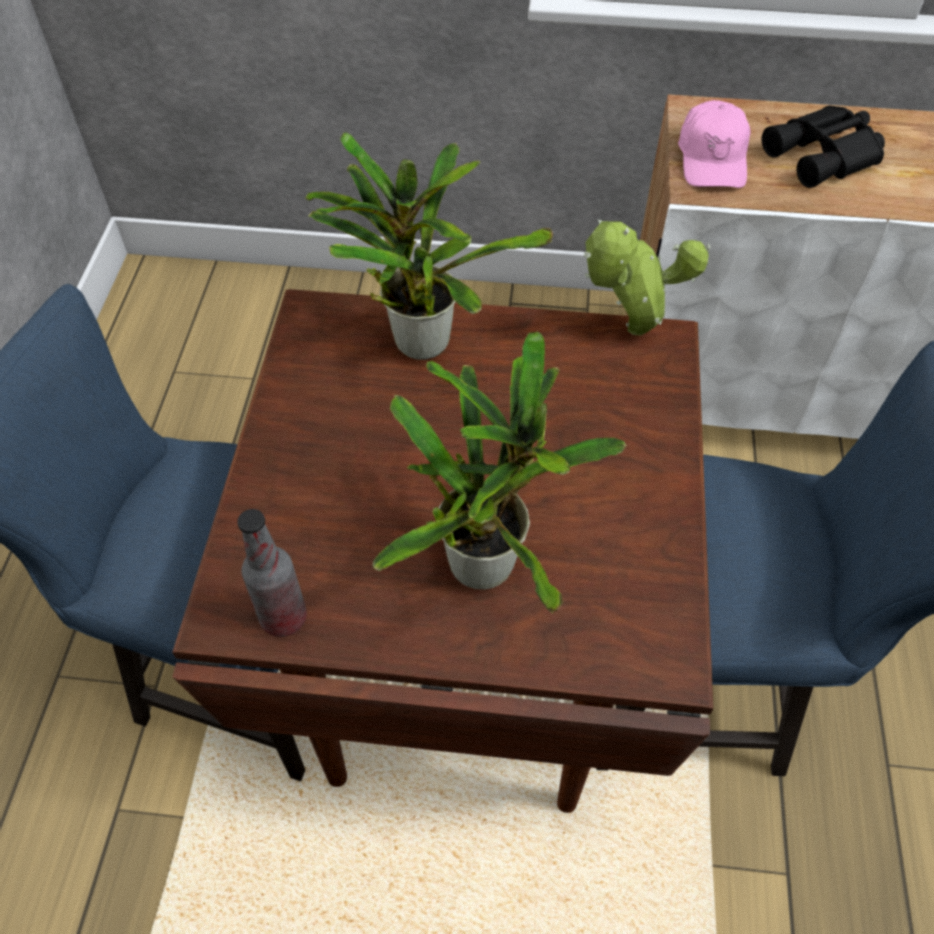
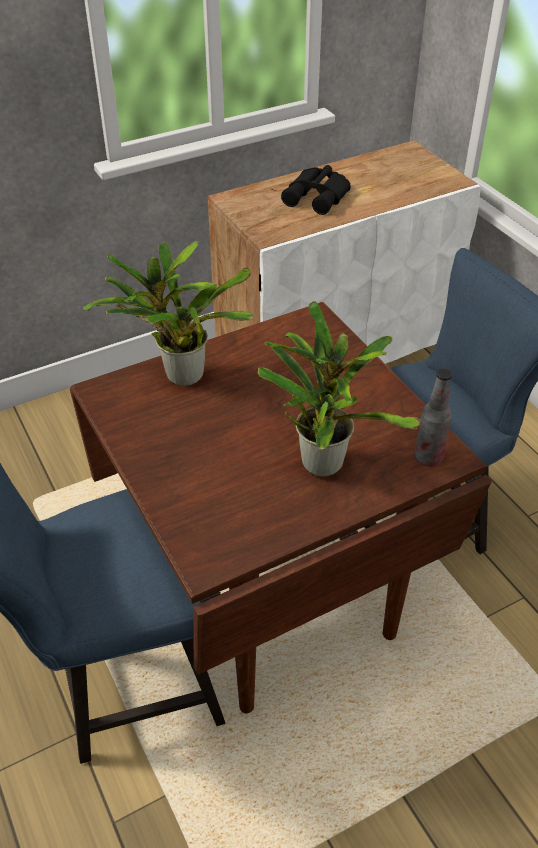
camera: 35 degrees left, 10 degrees down
bottle [237,509,307,637] -> bottle moved to [414,369,452,466]
potted plant [584,220,710,336] -> none
pink cap [678,100,750,188] -> none

